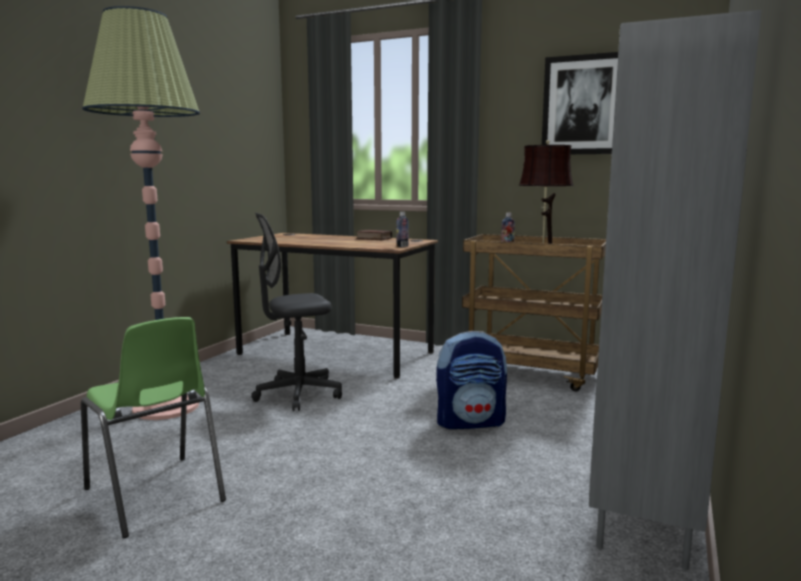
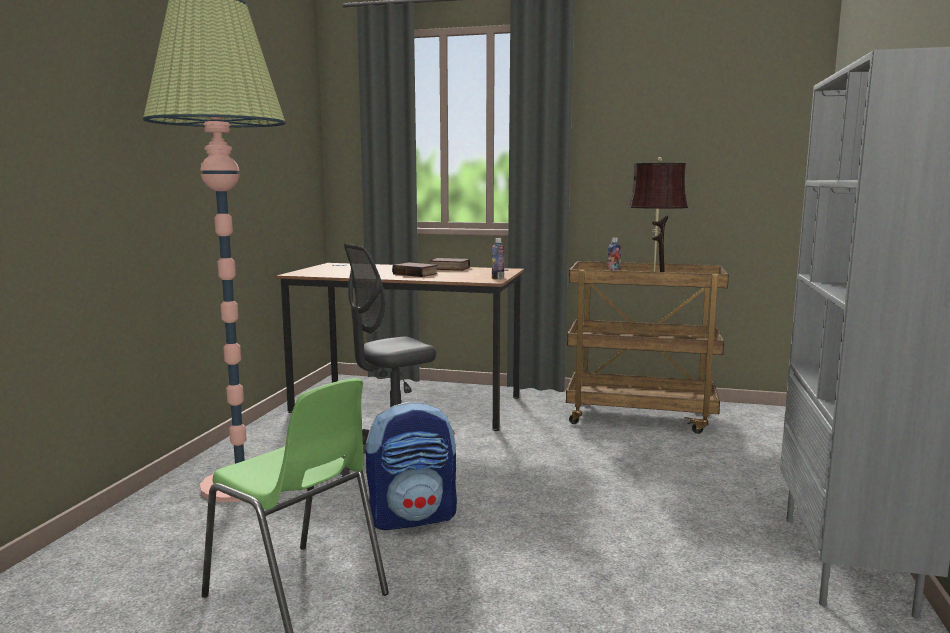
camera: 10 degrees left, 0 degrees up
backpack [436,331,507,429] -> backpack moved to [366,401,457,530]
picture [542,52,618,154] -> none
none -> book [392,263,438,277]

